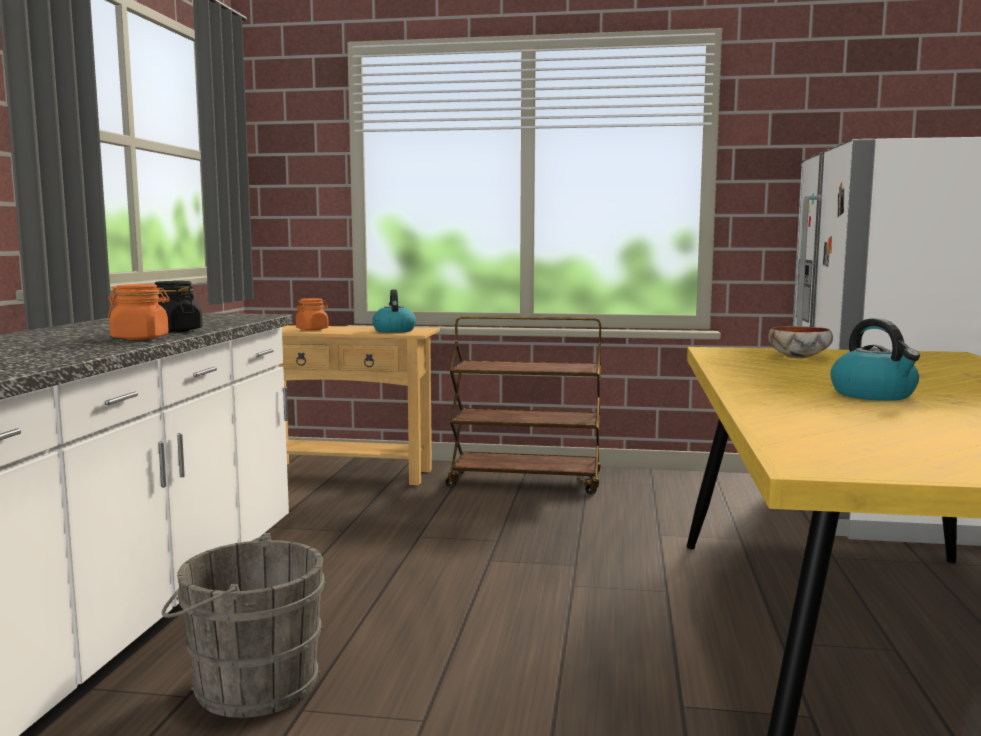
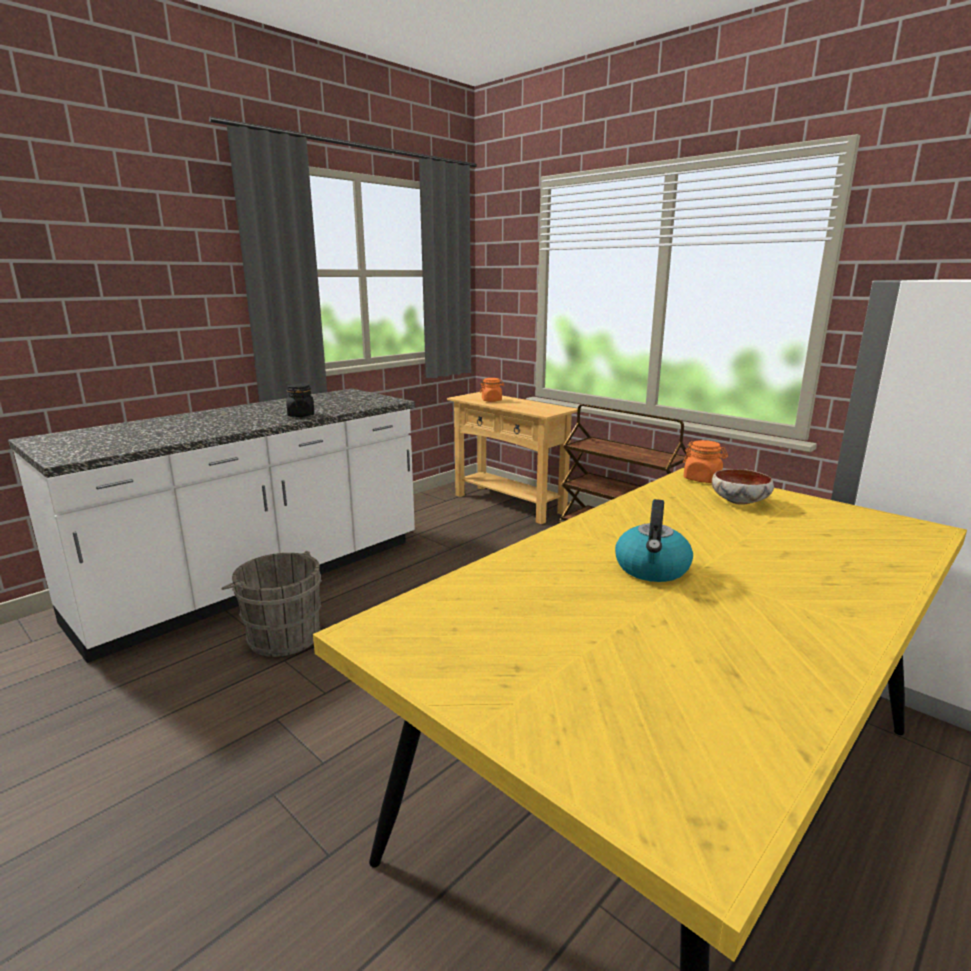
camera: 35 degrees right, 10 degrees up
orange jar [108,284,170,340] -> orange jar moved to [683,440,728,483]
kettle [372,289,416,333] -> none

